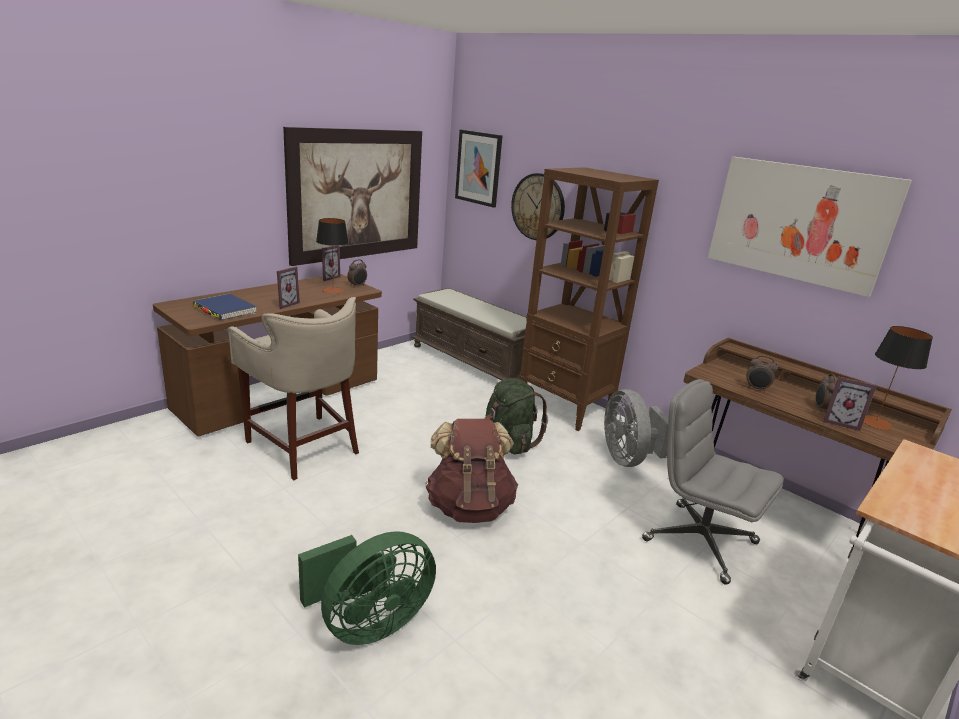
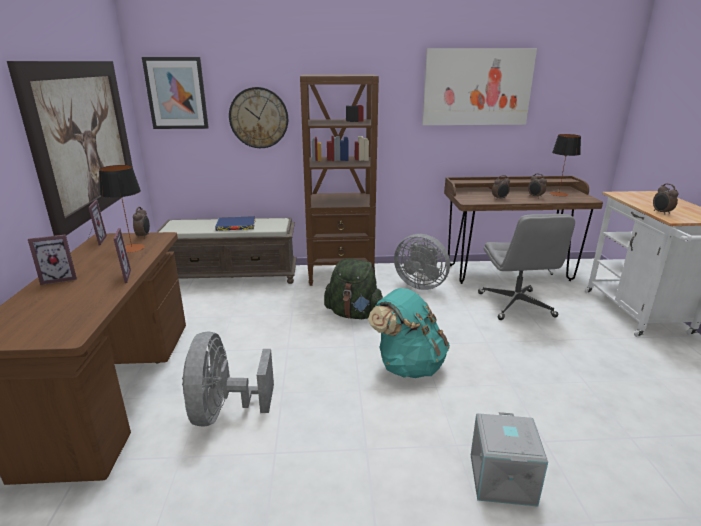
camera: 45 degrees left, 0 degrees up
blue book [193,294,257,320] -> blue book moved to [215,216,255,231]
beige stool [228,297,359,480] -> grey fan [182,331,274,427]
green fan [298,531,436,645] -> grey storage box [471,412,548,507]
brown backpack [425,419,518,523] -> turquoise backpack [368,288,450,378]
grey office chair [642,379,784,585] -> grey office chair turned 90 degrees counterclockwise [478,214,575,320]
picture frame [823,377,877,431] -> picture frame moved to [28,234,77,285]
none -> alarm clock [653,183,679,215]

